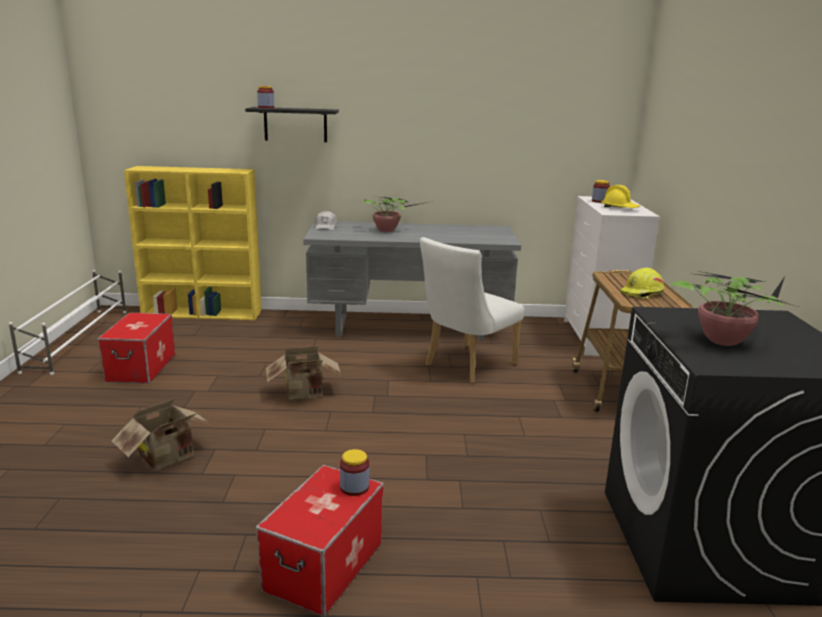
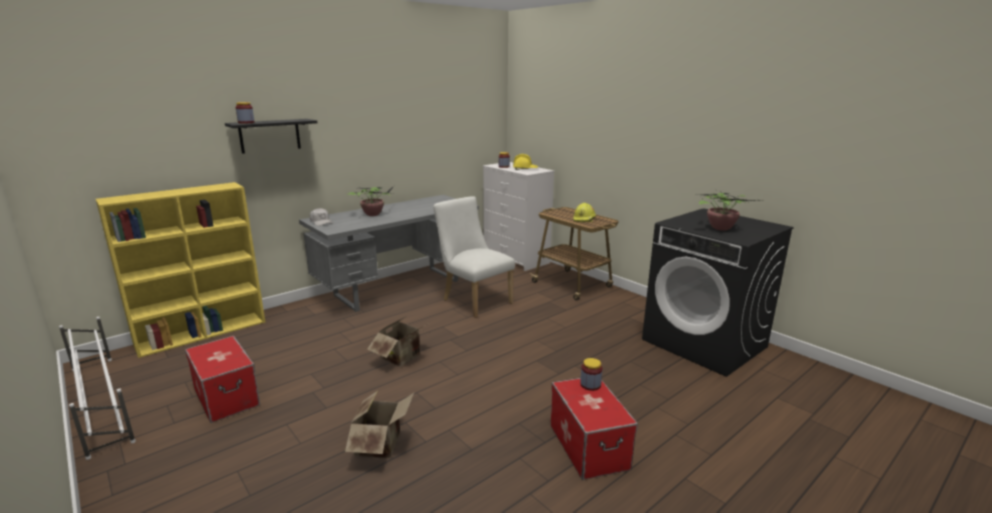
camera: 40 degrees left, 0 degrees up
white chair [420,237,524,384] -> white chair turned 135 degrees clockwise [433,196,515,318]

